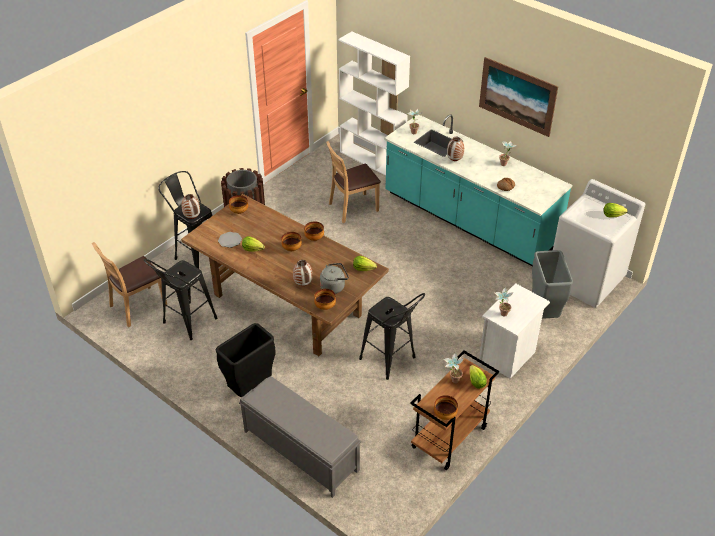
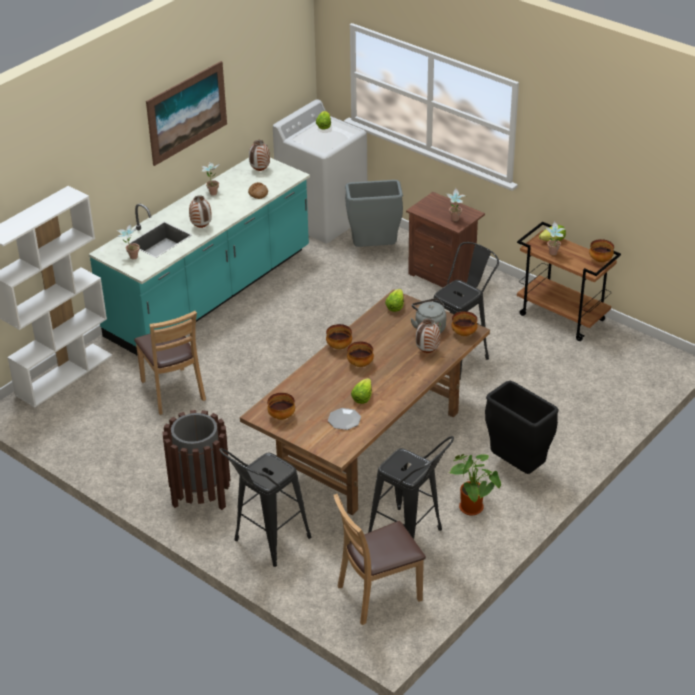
camera: 90 degrees left, 5 degrees down
brown chair [92,242,167,327] -> brown chair turned 105 degrees clockwise [333,494,426,625]
vase [181,194,200,219] -> vase moved to [249,140,270,171]
grey bench [239,376,361,498] -> none
white nightstand [478,283,550,379] -> brown nightstand [406,192,485,287]
none -> potted plant [449,454,501,515]

